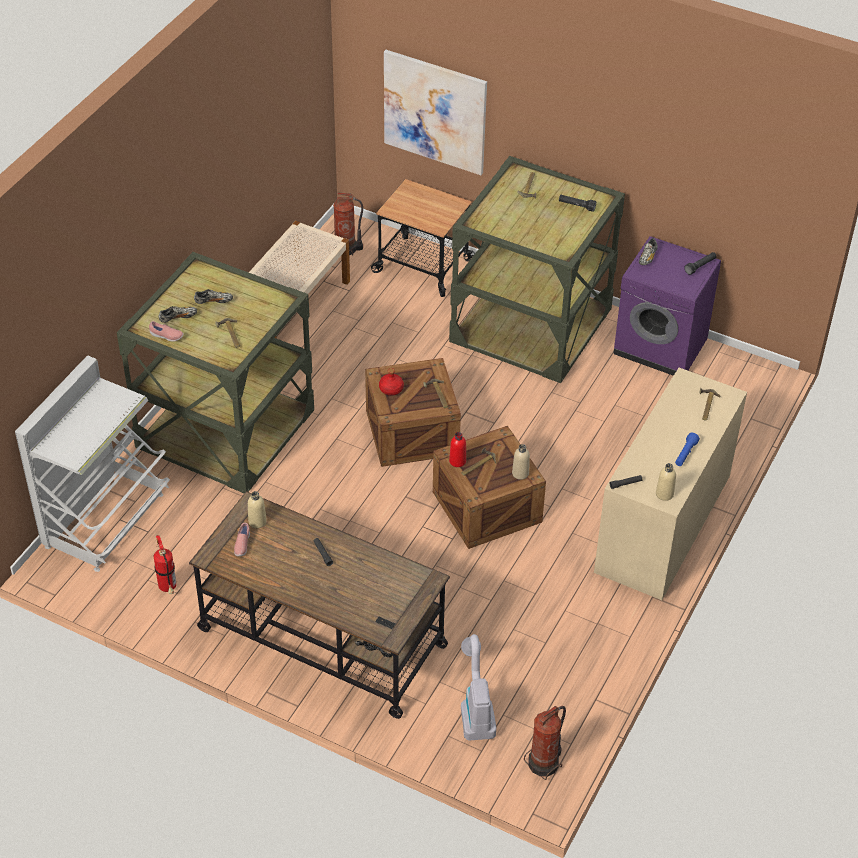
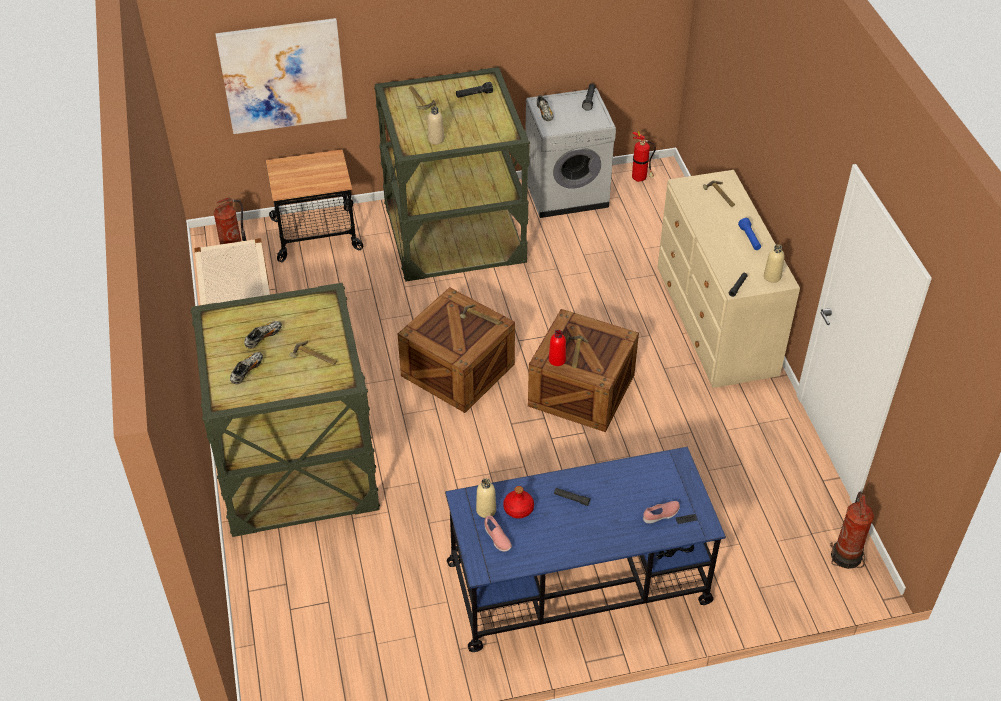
camera: 40 degrees left, 0 degrees up
white shoe rack [15,356,170,572] -> none
pink shoe [149,321,184,341] -> pink shoe moved to [643,501,680,523]
fire extinguisher [154,535,176,594] -> fire extinguisher moved to [632,131,656,182]
brown desk [189,491,450,719] -> blue desk [445,447,726,652]
red bottle [379,368,404,396] -> red bottle moved to [503,486,534,519]
vacuum cleaner [461,634,496,740] -> none
beige bottle [512,444,530,480] -> beige bottle moved to [428,106,444,144]
purple washing machine [613,236,721,376] -> white washing machine [525,88,616,218]

